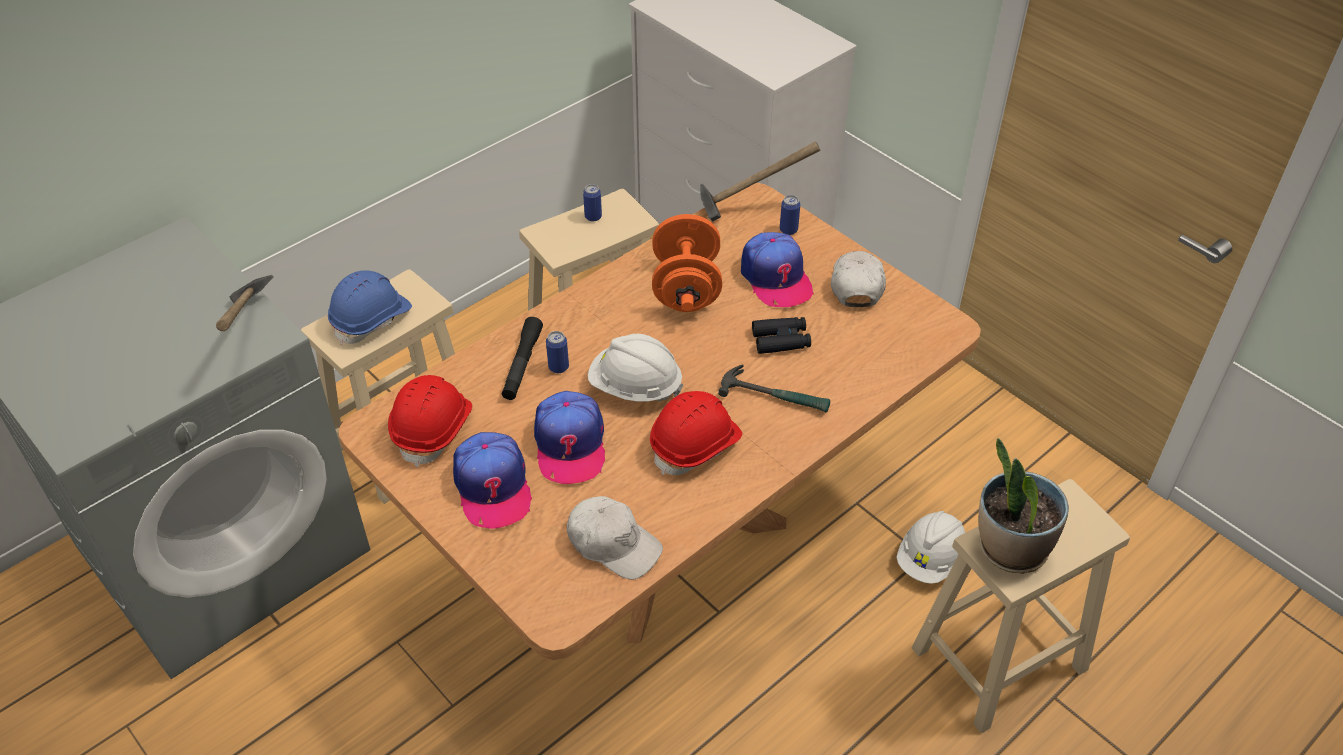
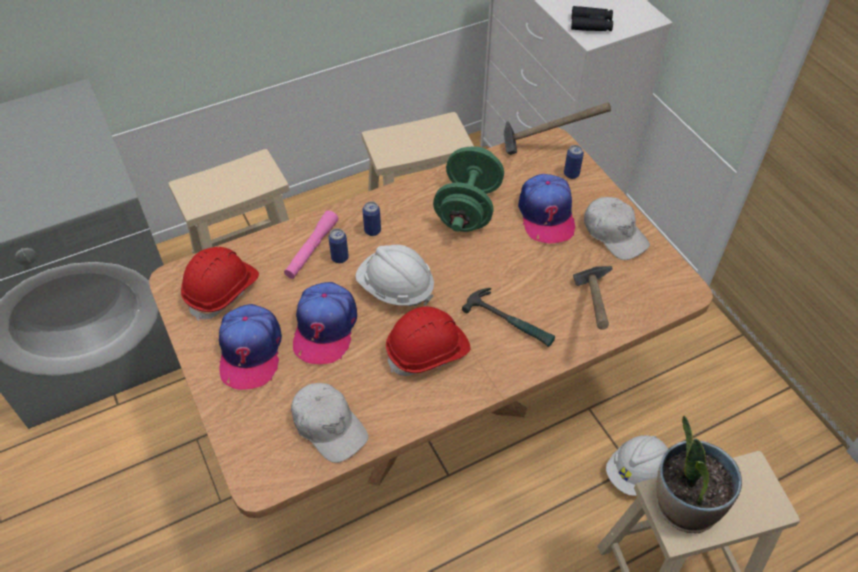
camera: 15 degrees right, 5 degrees up
hammer [216,275,273,331] -> hammer moved to [573,266,613,330]
blue hard hat [328,270,412,345] -> none
black flashlight [502,317,543,400] -> pink flashlight [284,210,339,279]
can [583,184,602,222] -> can moved to [362,201,381,236]
orange dumbbell [652,214,722,312] -> green dumbbell [433,146,504,232]
black binoculars [752,317,811,354] -> black binoculars moved to [571,6,613,31]
white cap [831,251,886,307] -> white cap turned 120 degrees clockwise [584,197,650,260]

